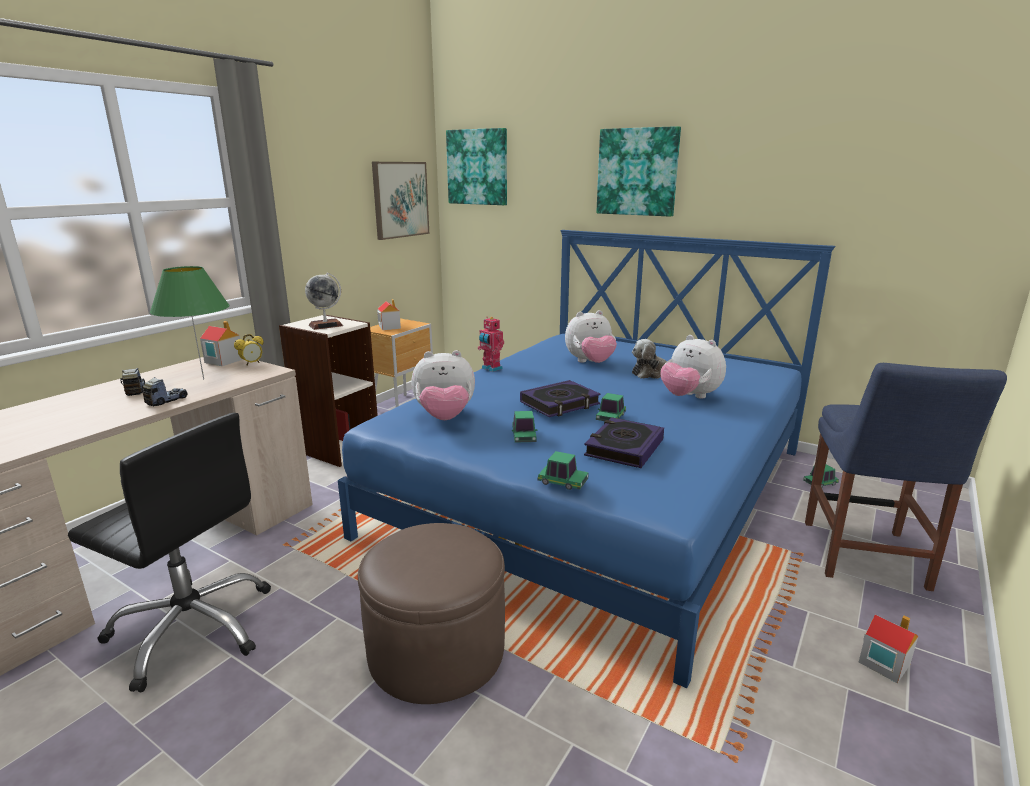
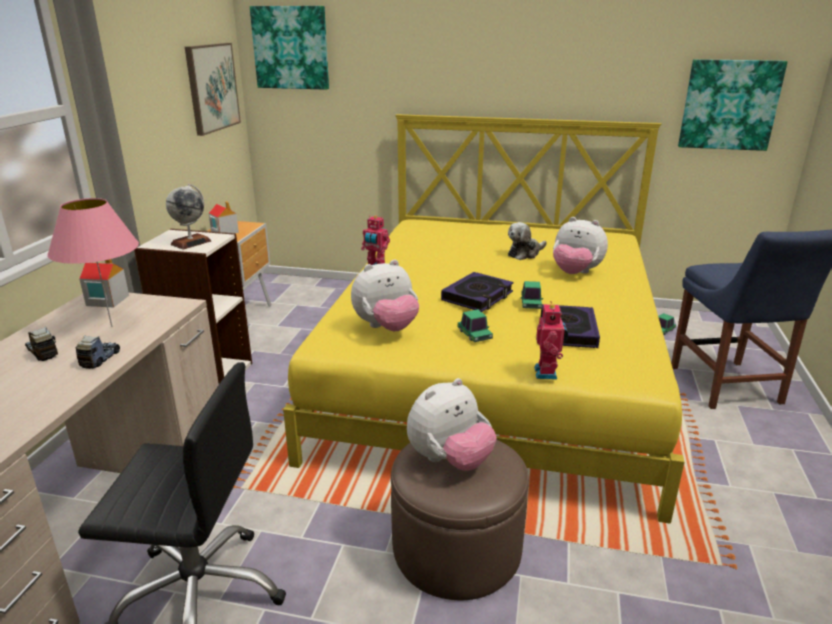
camera: 20 degrees left, 5 degrees up
green table lamp [150,266,230,379] -> pink table lamp [47,198,139,327]
alarm clock [234,334,264,365] -> none
blue bed [338,230,835,688] -> yellow bed [283,114,685,524]
toy car [537,451,589,490] -> toy robot [534,301,568,380]
plush toy [565,310,617,363] -> plush toy moved to [407,378,497,471]
picture [596,126,681,217] -> picture moved to [678,59,788,151]
toy house [859,615,918,683] -> none

